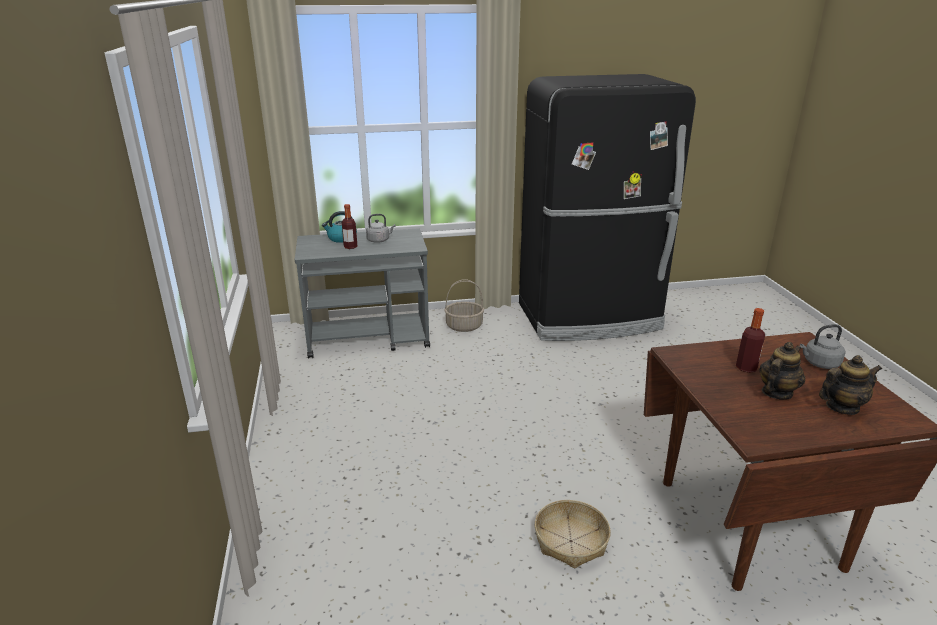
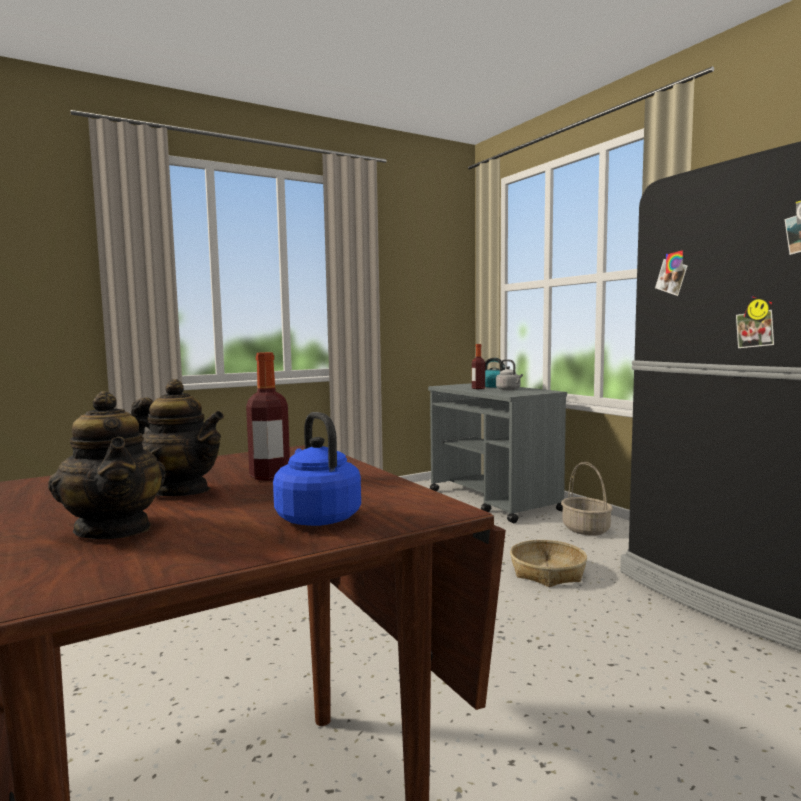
camera: 70 degrees right, 20 degrees down
basket [535,500,611,569] -> basket moved to [510,540,587,587]
grey kettle [800,324,845,369] -> blue kettle [273,412,361,526]

